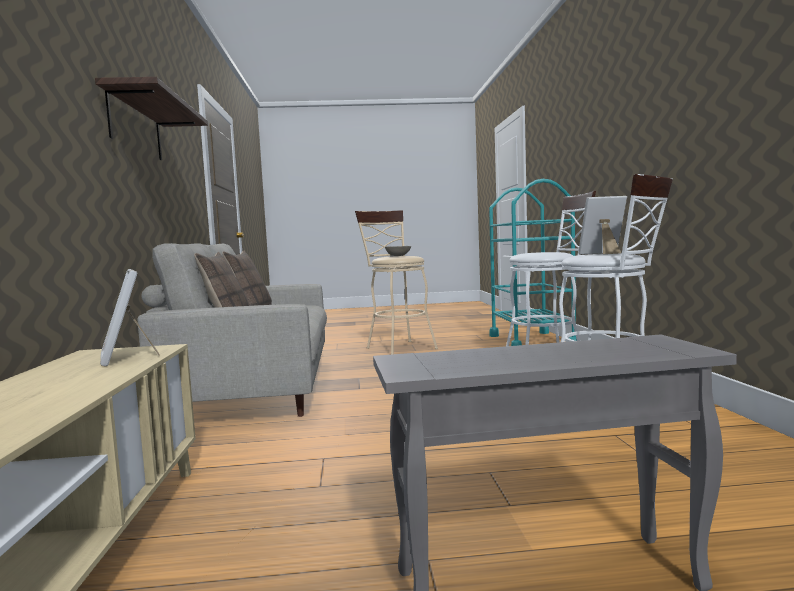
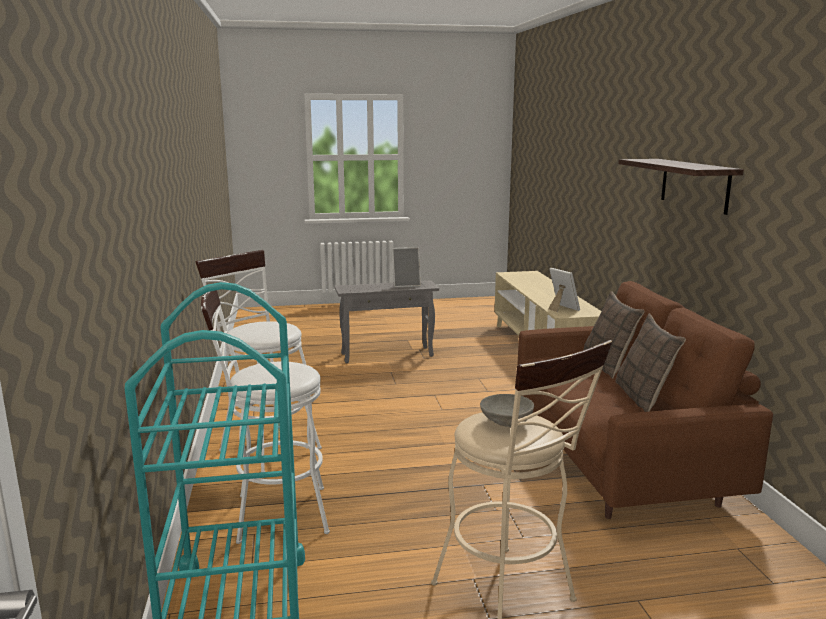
camera: 175 degrees right, 10 degrees up
grey sofa [137,243,327,417] -> brown sofa [517,281,773,519]
picture frame [578,196,627,254] -> picture frame moved to [392,247,421,288]

